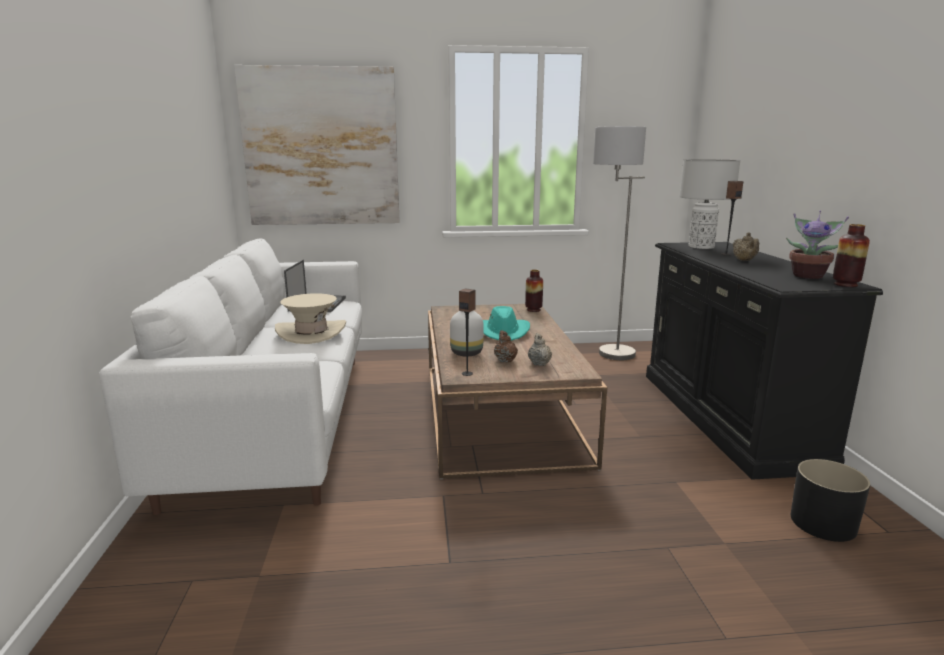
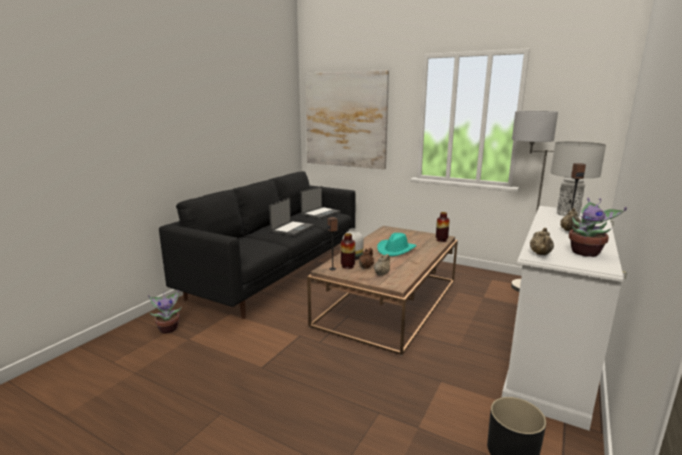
camera: 35 degrees right, 0 degrees up
white sofa [99,239,362,515] -> black sofa [159,171,356,319]
beige hat [275,294,346,344] -> laptop [269,198,314,236]
black cabinet [646,242,883,480] -> white cabinet [502,206,627,430]
vase [833,224,870,287] -> vase moved to [341,233,355,269]
none -> potted plant [148,290,182,334]
none -> beige teapot [530,228,554,255]

